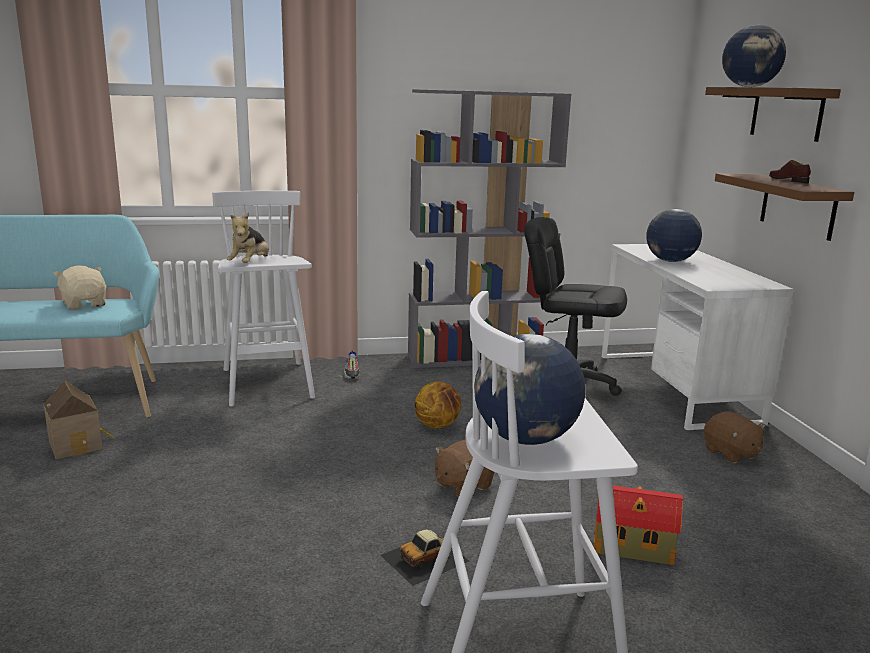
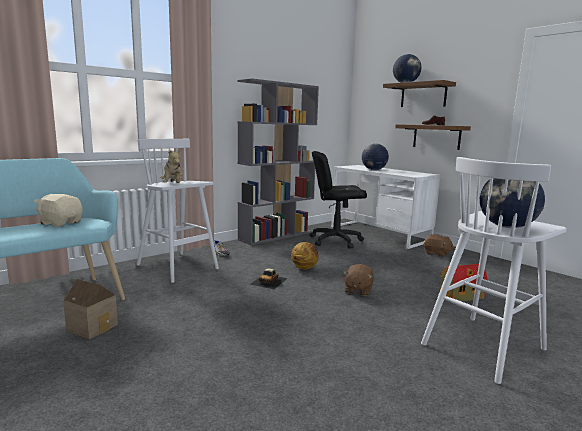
camera: 30 degrees left, 5 degrees down
toy car [380,529,470,586] -> toy car moved to [250,268,288,289]

